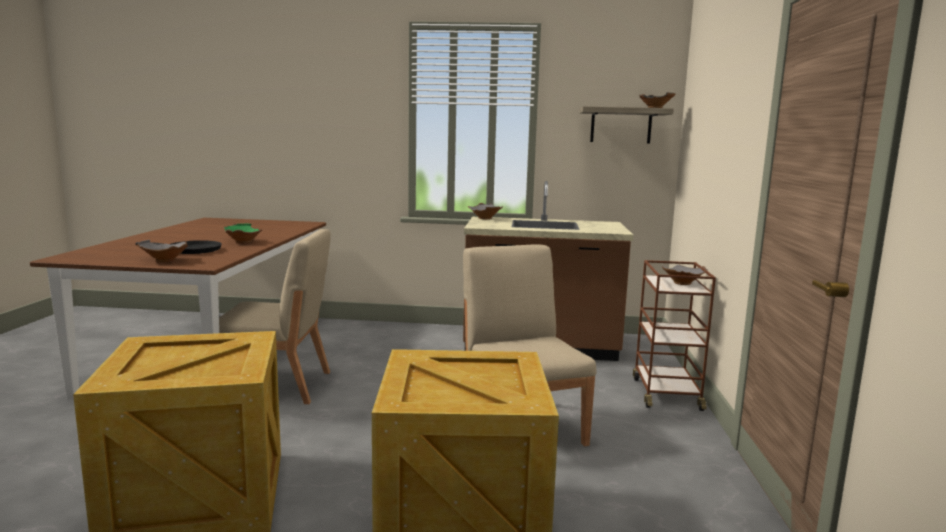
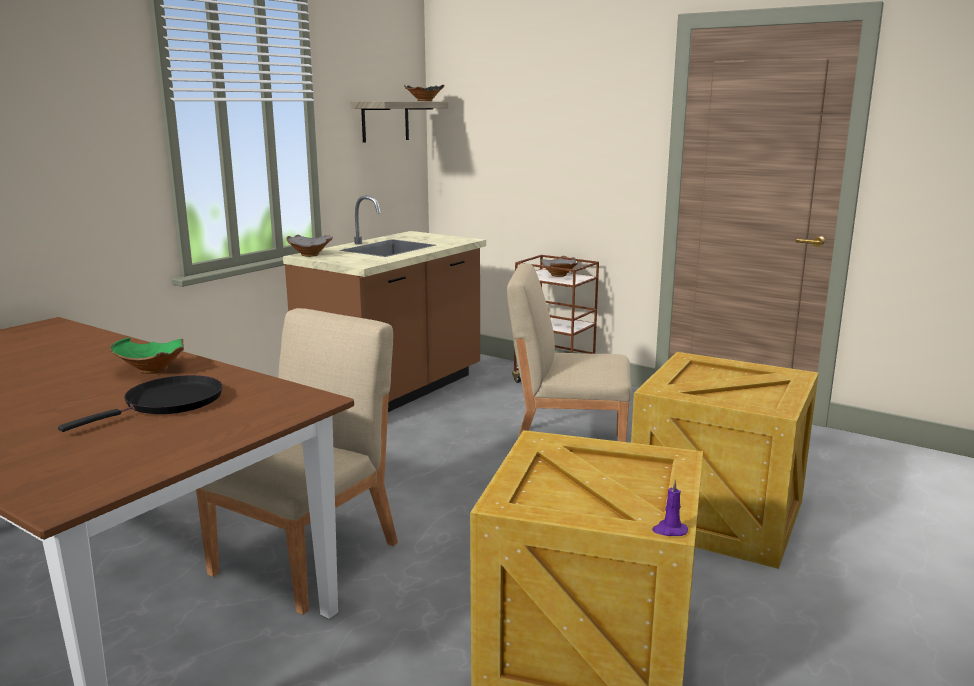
camera: 60 degrees left, 5 degrees up
grey bowl [137,240,188,262] -> none
none -> purple candle [652,480,688,536]

